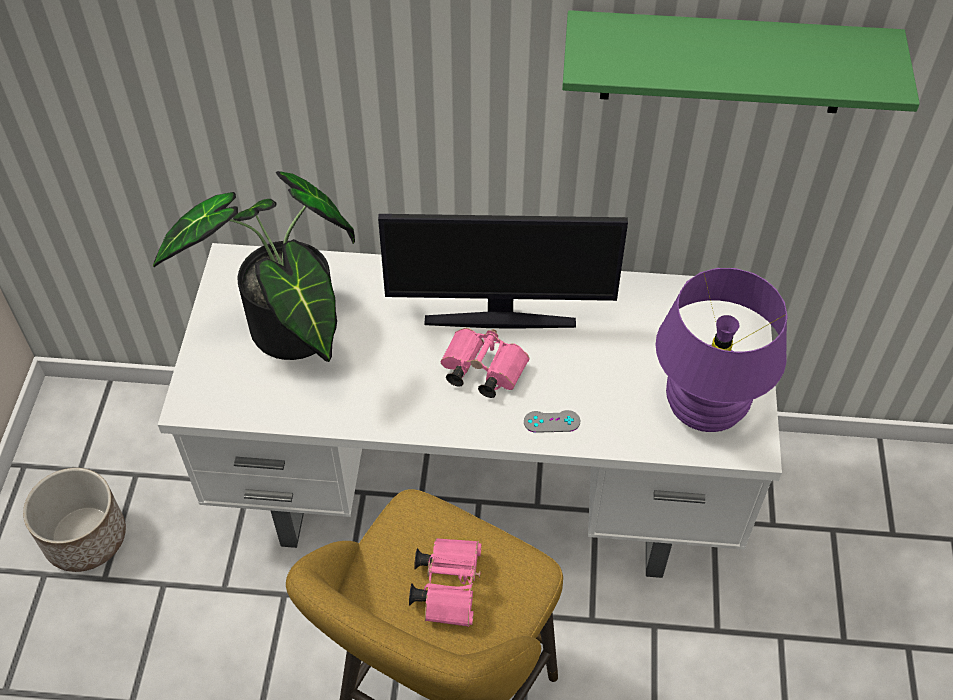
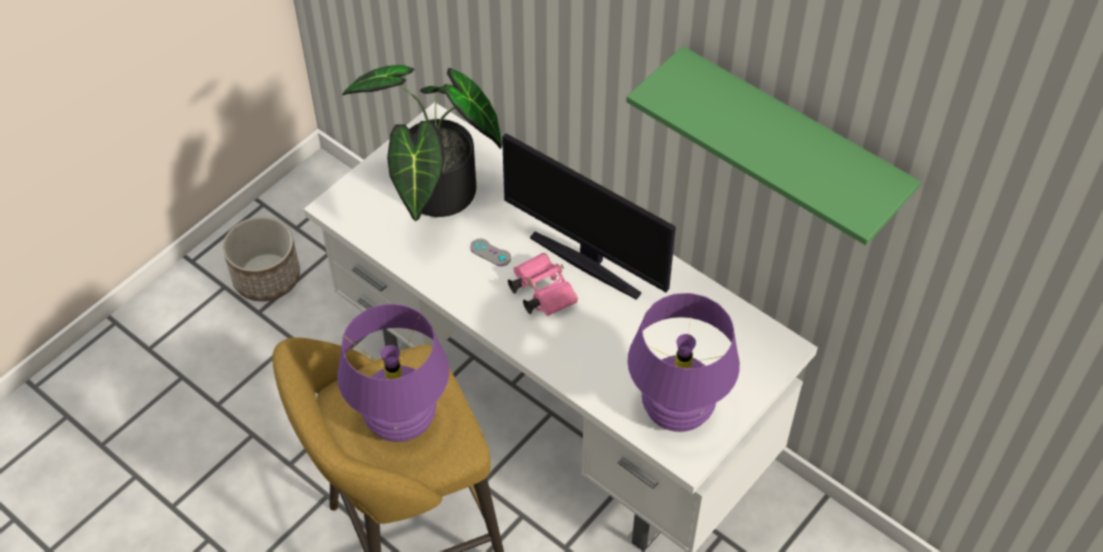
camera: 35 degrees right, 0 degrees up
pink binoculars [409,538,482,627] -> purple table lamp [337,304,449,442]
grey game controller [524,410,580,433] -> grey game controller moved to [470,239,511,266]

